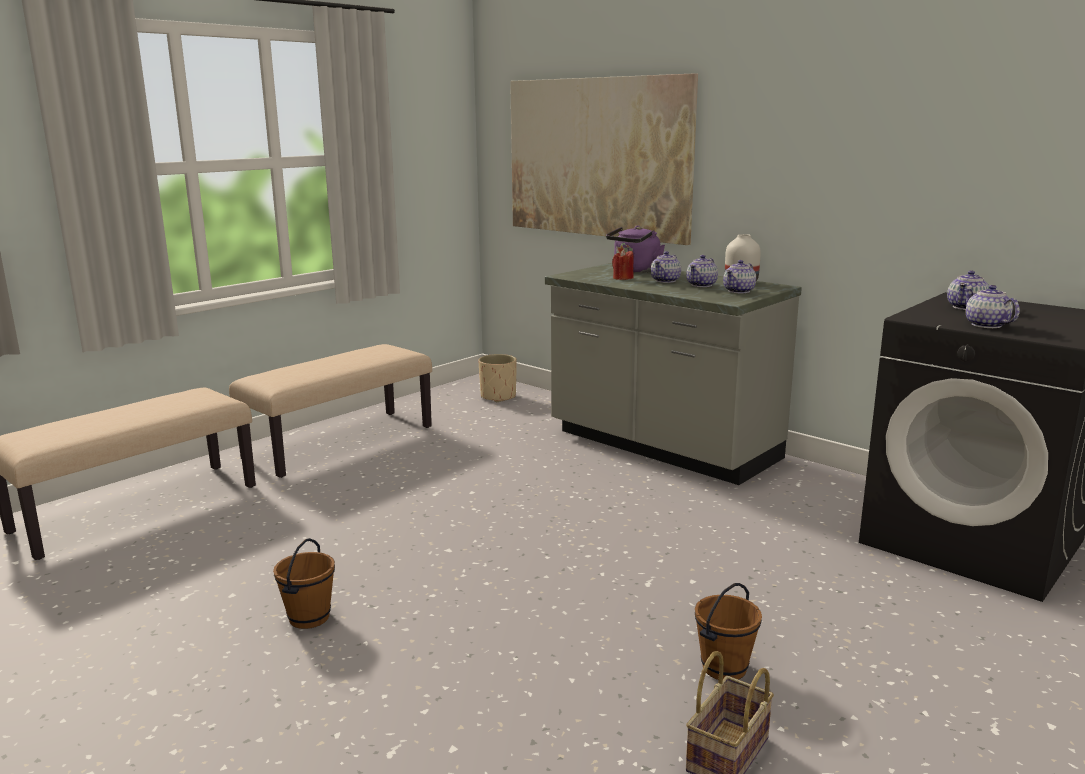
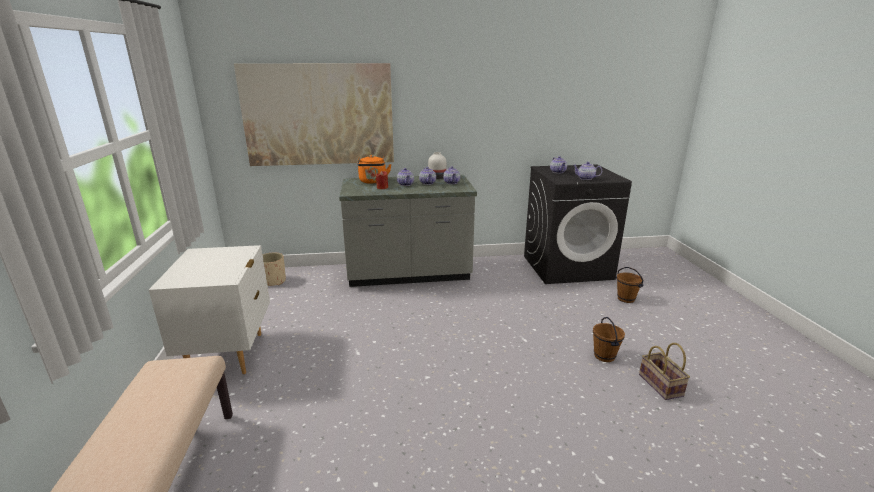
camera: 50 degrees left, 5 degrees up
beige bench [229,344,432,478] -> white nightstand [149,245,270,374]
brown bucket [273,538,335,629] -> brown bucket moved to [616,267,644,303]
purple kettle [606,226,665,273] -> orange kettle [358,155,392,184]

